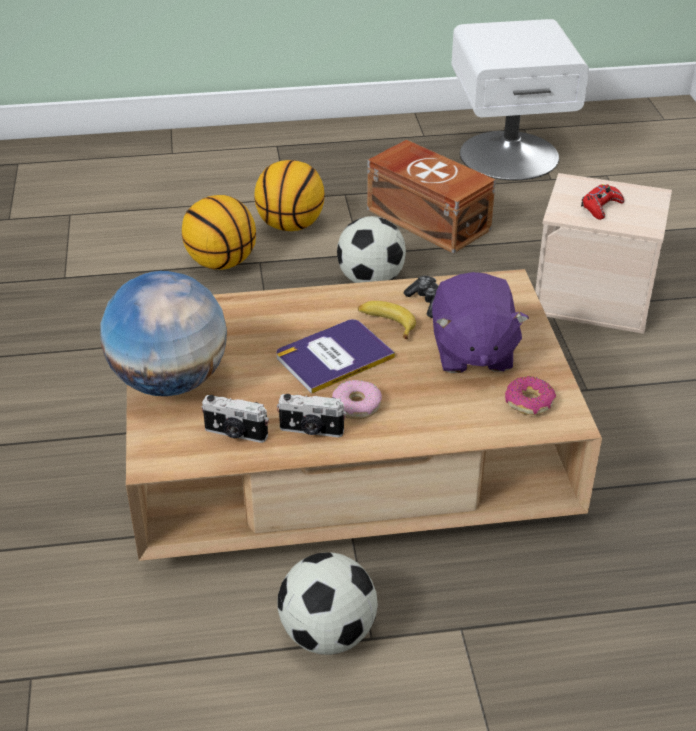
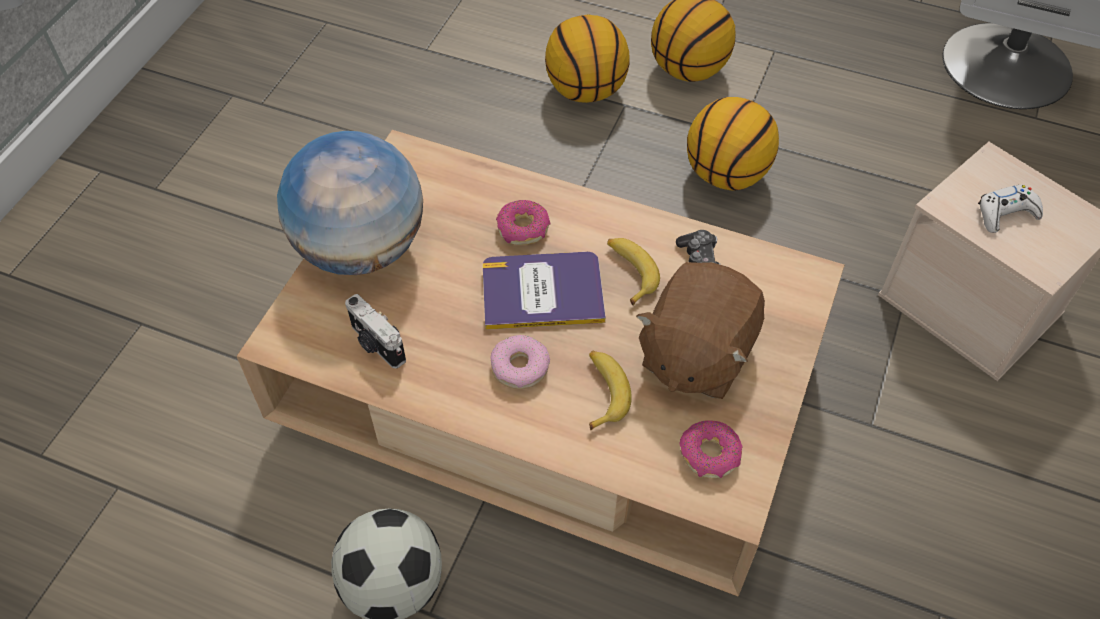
camera: 30 degrees right, 15 degrees up
camera [277,394,346,437] -> none
football [337,216,406,283] -> basketball [687,97,779,191]
brown storage box [367,140,496,253] -> none
purple plush toy [432,272,529,373] -> brown plush toy [636,262,765,399]
red game controller [581,184,624,220] -> white game controller [978,185,1043,233]
none -> donut [496,200,551,245]
none -> banana [589,351,632,430]

